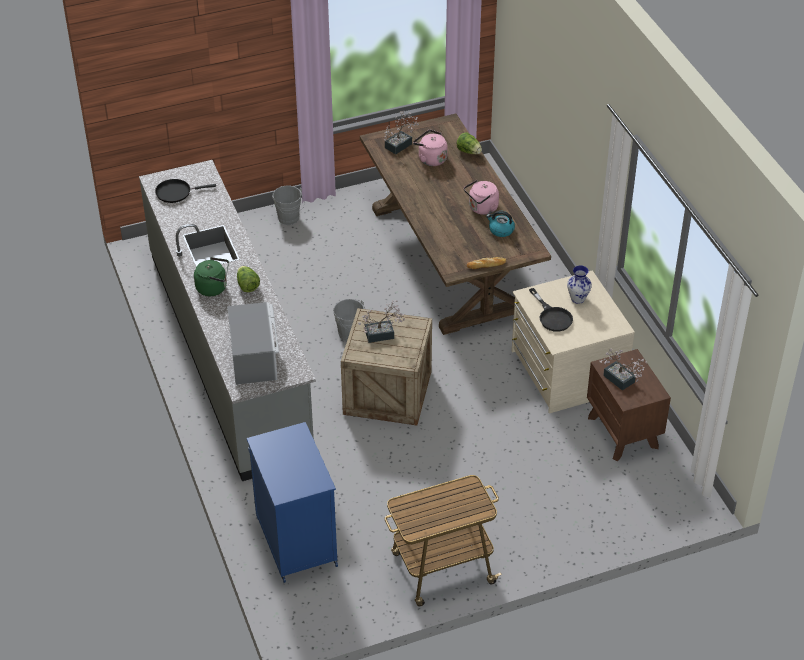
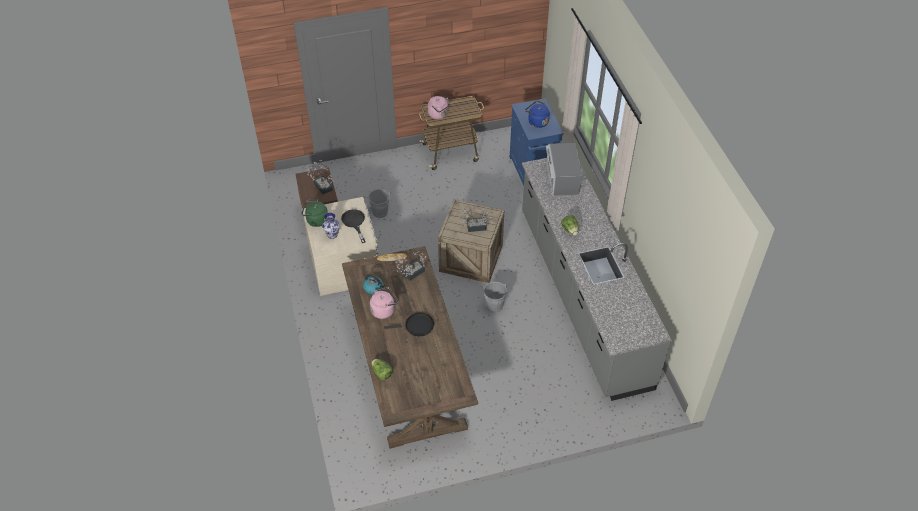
camera: 175 degrees left, 5 degrees up
black frying pan [155,179,216,203] -> black frying pan moved to [384,312,434,336]
green kettle [194,257,229,296] -> green kettle moved to [302,200,328,227]
grey bucket [272,186,304,225] -> grey bucket moved to [367,189,390,218]
potted plant [384,110,419,154] -> potted plant moved to [396,251,426,281]
pink kettle [413,130,448,166] -> pink kettle moved to [428,96,452,119]
none -> blue kettle [525,101,550,128]

